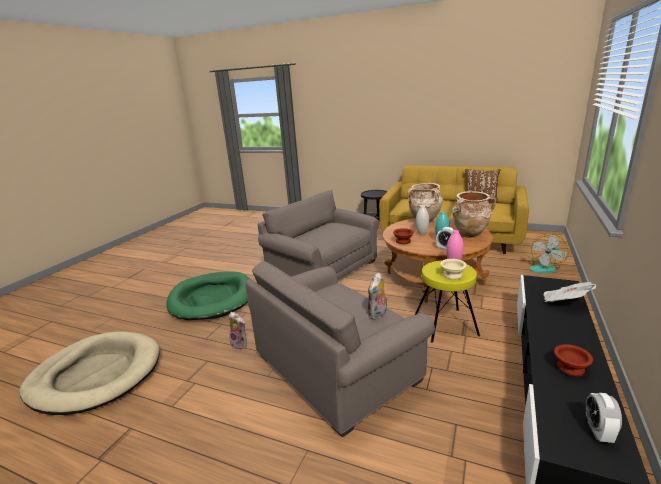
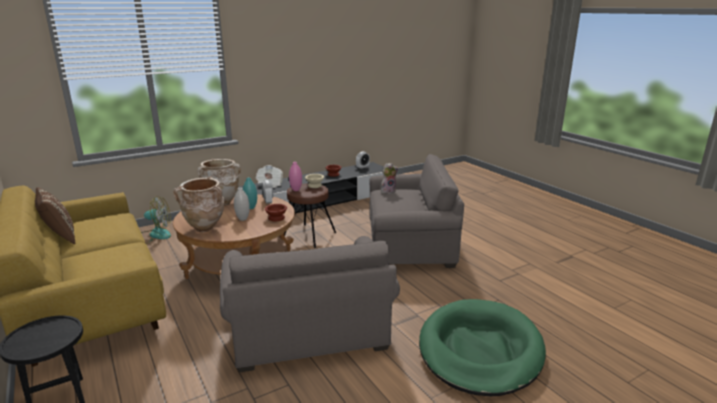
camera: 145 degrees left, 0 degrees up
beige dog bed [19,331,160,415] -> none
plush toy [229,312,247,350] -> none
yellow stool [415,260,480,343] -> brown stool [284,183,336,248]

